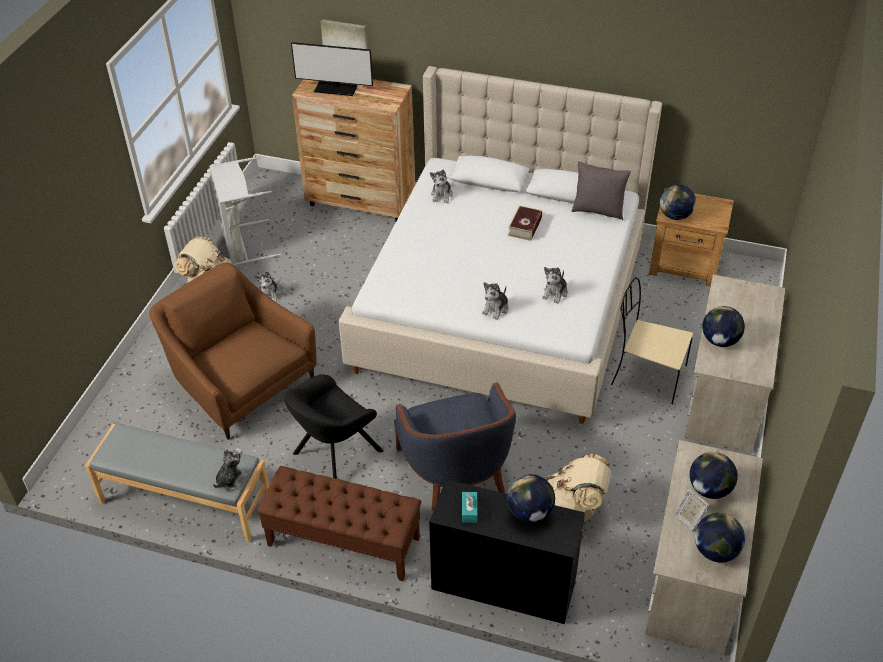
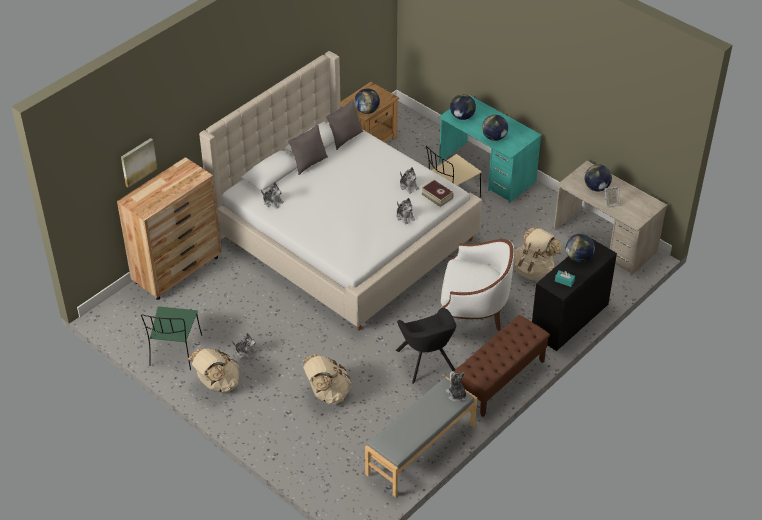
camera: 65 degrees left, 0 degrees up
brown armchair [149,263,317,440] -> beige backpack [303,354,351,405]
grey laundry basket [209,157,281,266] -> green chair [141,306,202,370]
monitor [291,42,373,96] -> none
blue armchair [394,382,516,510] -> white armchair [441,239,514,331]
book [508,205,542,241] -> book moved to [421,180,454,207]
beige desk [684,275,786,452] -> turquoise desk [439,95,542,203]
globe [695,513,745,563] -> globe moved to [450,94,476,120]
none -> grey pillow [288,124,328,175]

